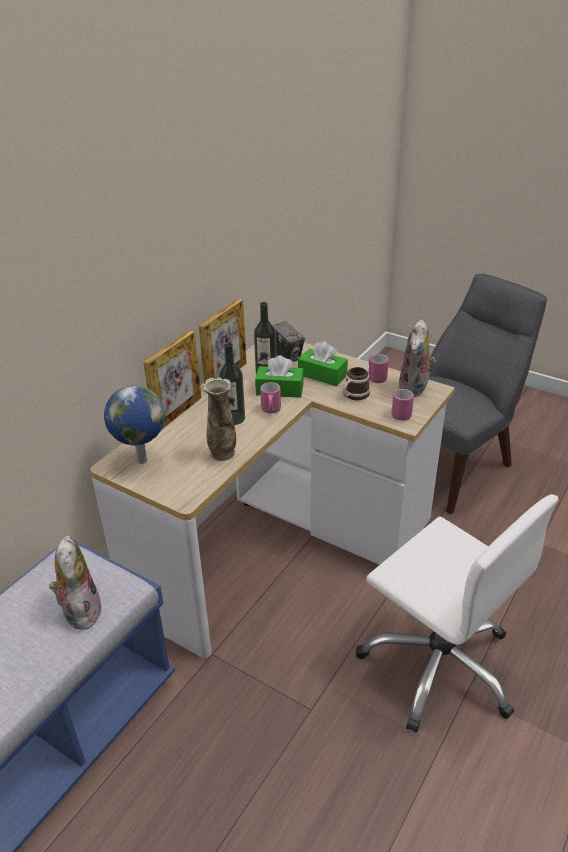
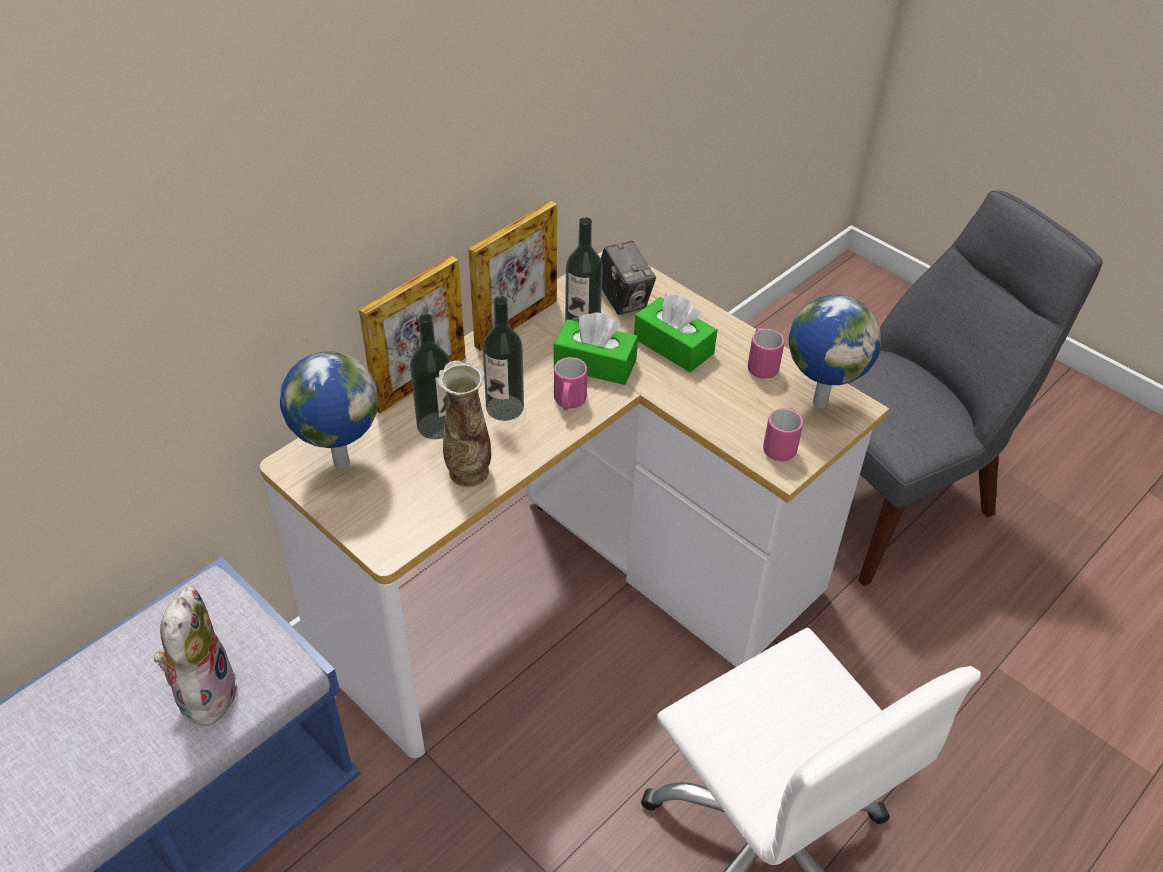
camera: 10 degrees right, 10 degrees up
mug [343,367,370,400] -> none
plush toy [399,319,436,397] -> globe [789,295,882,408]
none -> bottle [410,314,450,439]

